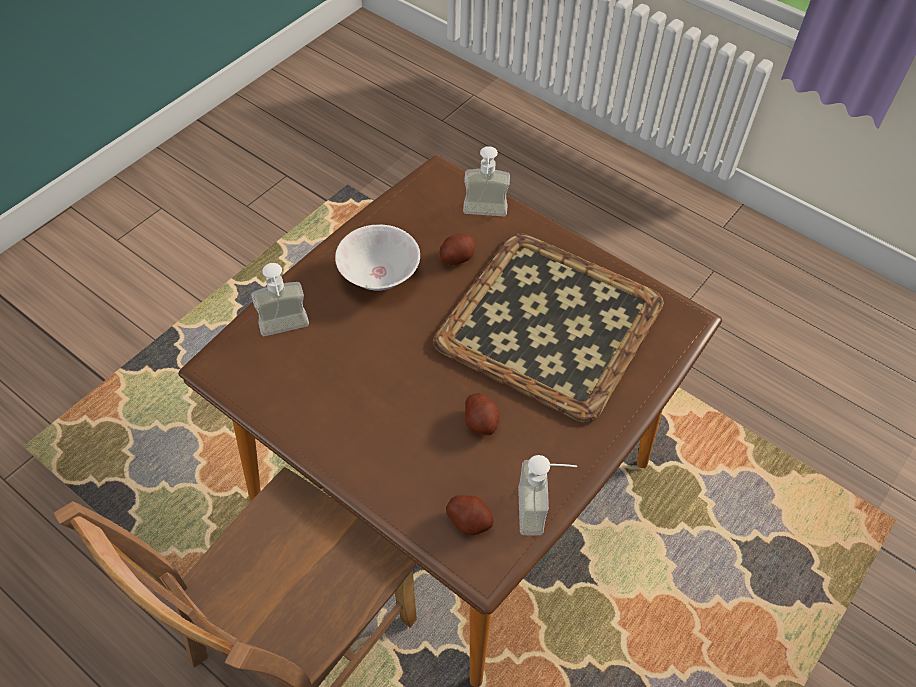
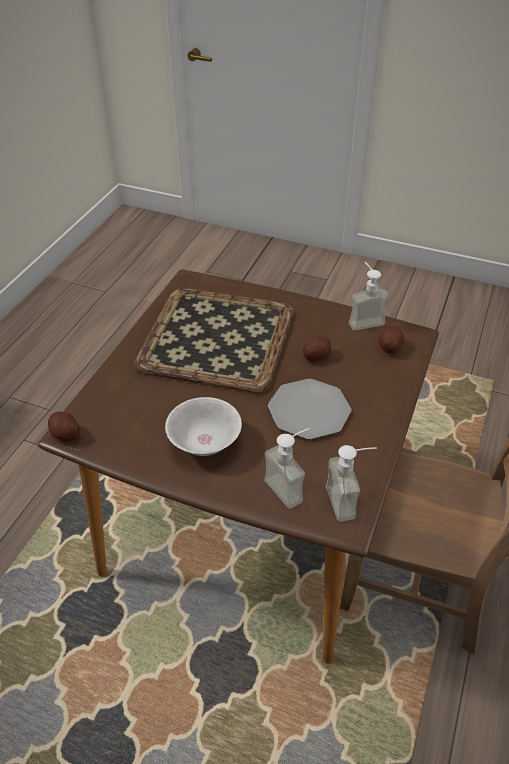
camera: 105 degrees left, 10 degrees down
potato [440,234,475,265] -> potato moved to [48,412,80,441]
soap dispenser [463,146,510,216] -> soap dispenser moved to [326,445,377,522]
none -> plate [268,379,351,440]

